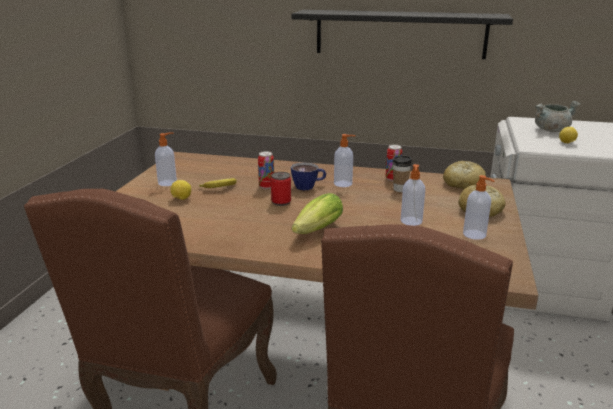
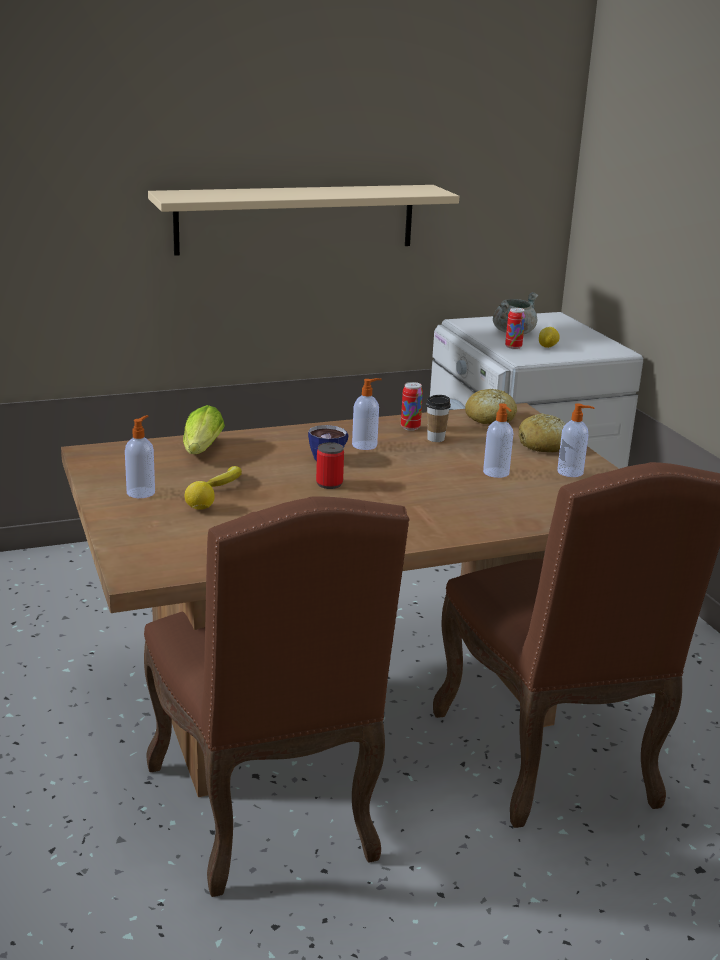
camera: 35 degrees left, 0 degrees up
can [258,151,274,189] -> can moved to [505,308,525,349]
black shelf [291,10,513,59] -> beige shelf [148,185,459,256]
lettuce [292,193,343,234] -> lettuce moved to [183,405,225,454]

